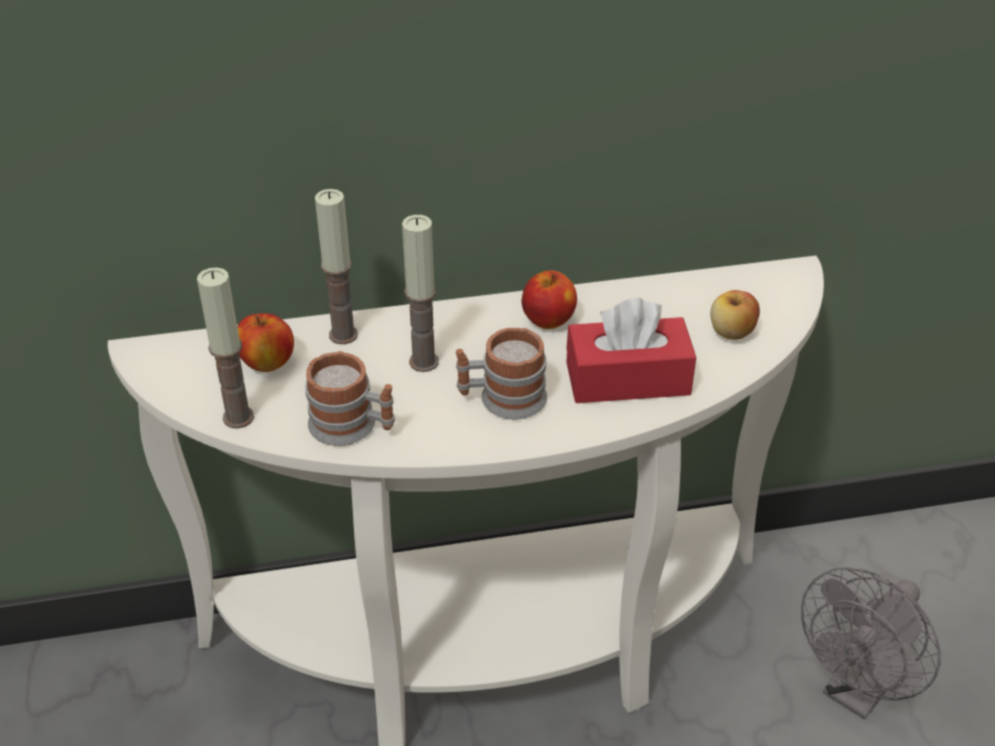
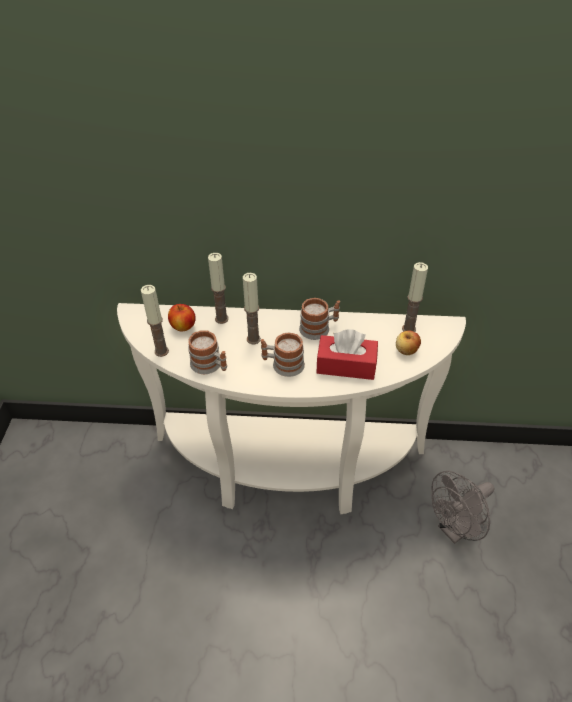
camera: 15 degrees right, 5 degrees up
apple [522,270,577,329] -> mug [299,298,340,340]
none -> candle [402,262,428,332]

